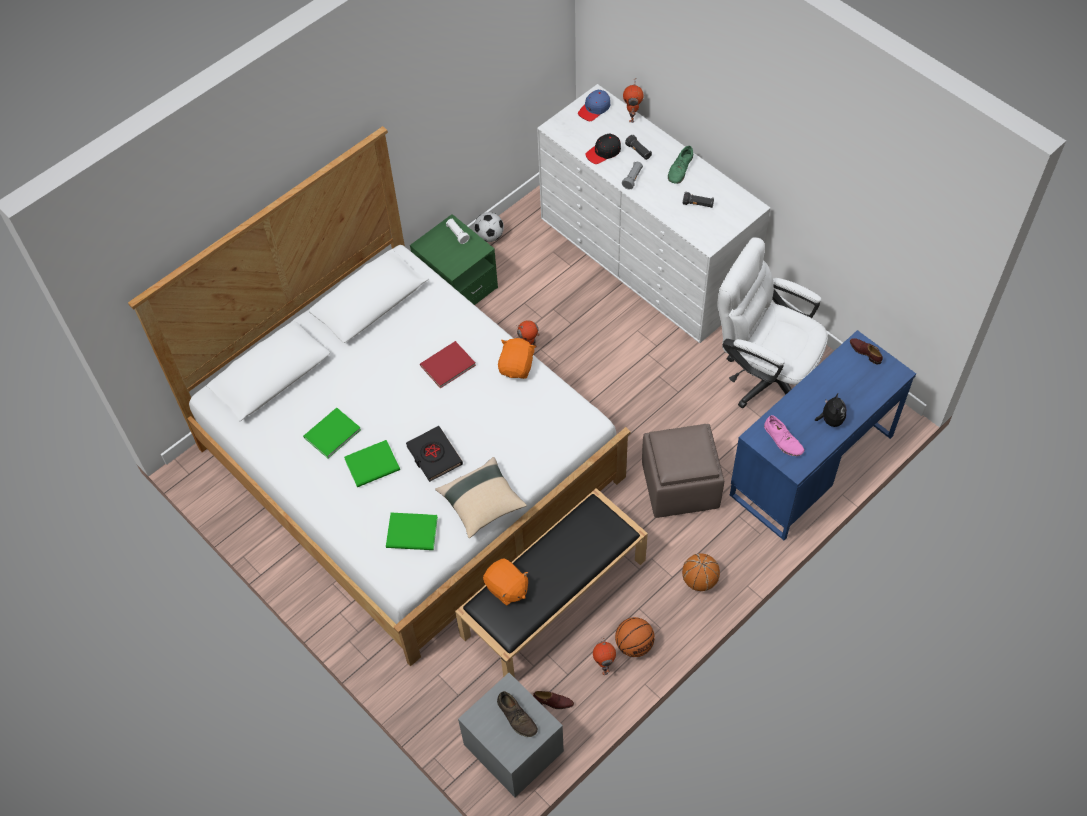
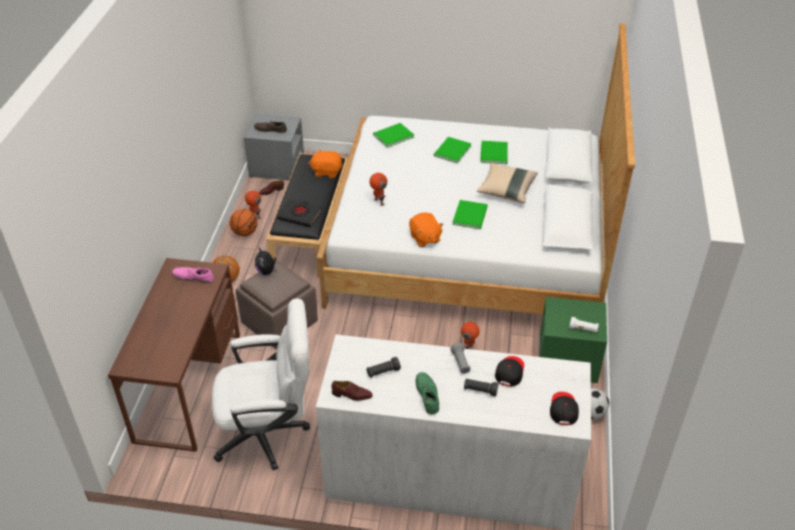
camera: 140 degrees right, 15 degrees down
black book [406,426,463,482] -> black book moved to [277,199,322,228]
red book [420,341,476,388] -> green book [452,200,488,229]
beige pillow [435,457,527,538] -> beige pillow moved to [477,163,538,203]
blue cap [578,90,610,121] -> black cap [550,392,579,425]
toy robot [623,79,644,123] -> toy robot moved to [370,173,387,206]
blue desk [730,330,916,540] -> brown desk [108,258,240,452]
plush toy [815,394,847,427] -> plush toy moved to [255,248,277,275]
brown shoe [850,338,883,365] -> brown shoe moved to [331,381,373,401]

